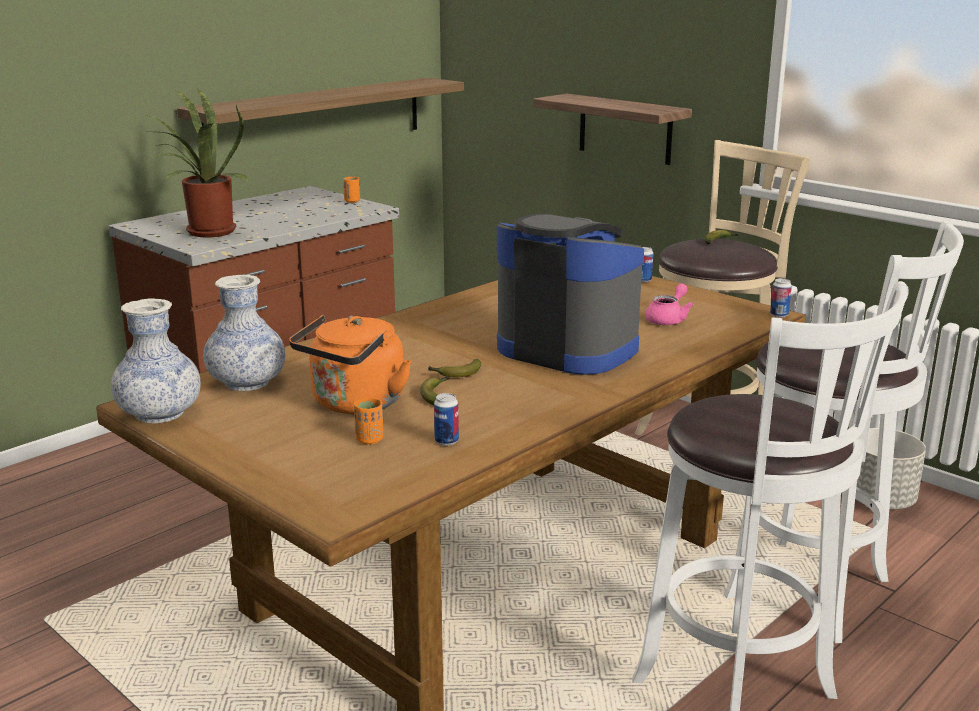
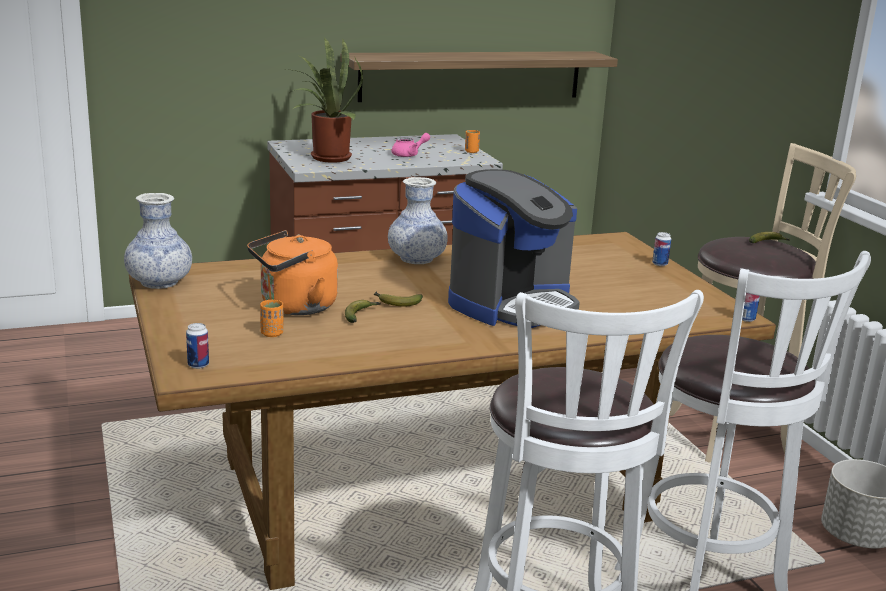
camera: 25 degrees right, 0 degrees up
vase [203,275,285,391] -> vase moved to [388,177,448,264]
can [434,393,459,446] -> can moved to [186,323,209,369]
coffee machine [497,214,644,375] -> coffee machine turned 75 degrees clockwise [448,169,580,328]
shelf [533,94,692,165] -> none
pink teapot [645,283,694,325] -> pink teapot moved to [391,133,430,157]

